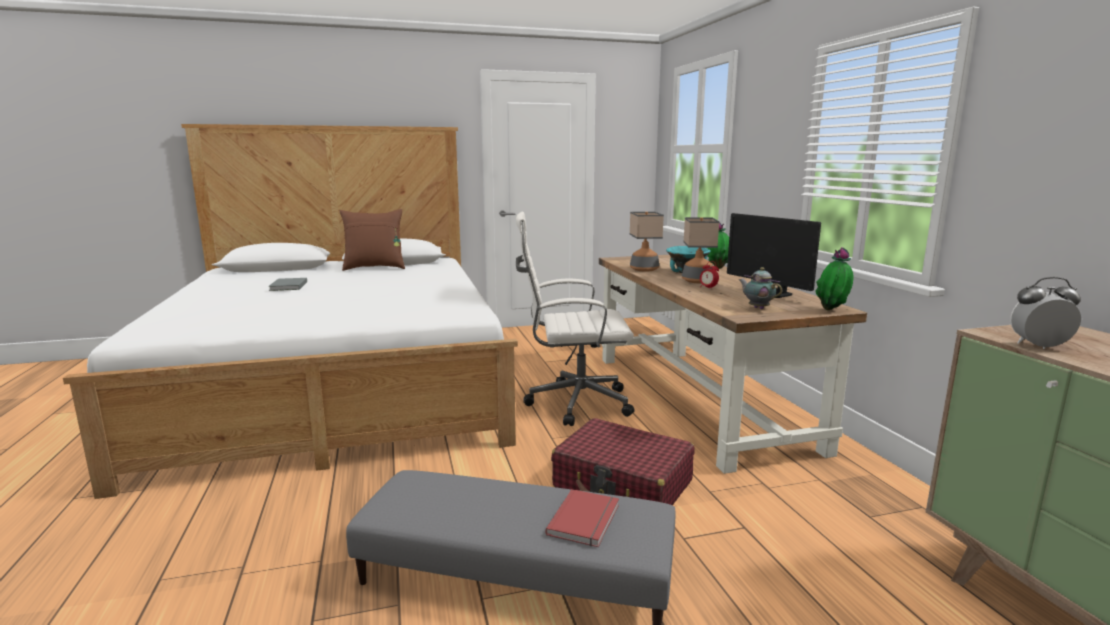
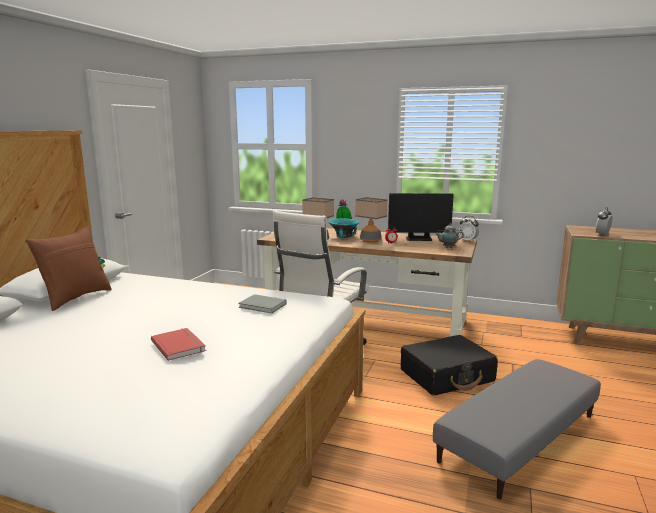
camera: 55 degrees left, 0 degrees up
grey book [269,278,307,291] -> grey book moved to [238,294,287,313]
red book [545,489,619,547] -> red book moved to [151,328,206,361]
red suitcase [551,418,695,505] -> black suitcase [401,335,498,396]
potted plant [815,247,853,310] -> alarm clock [459,216,479,242]

